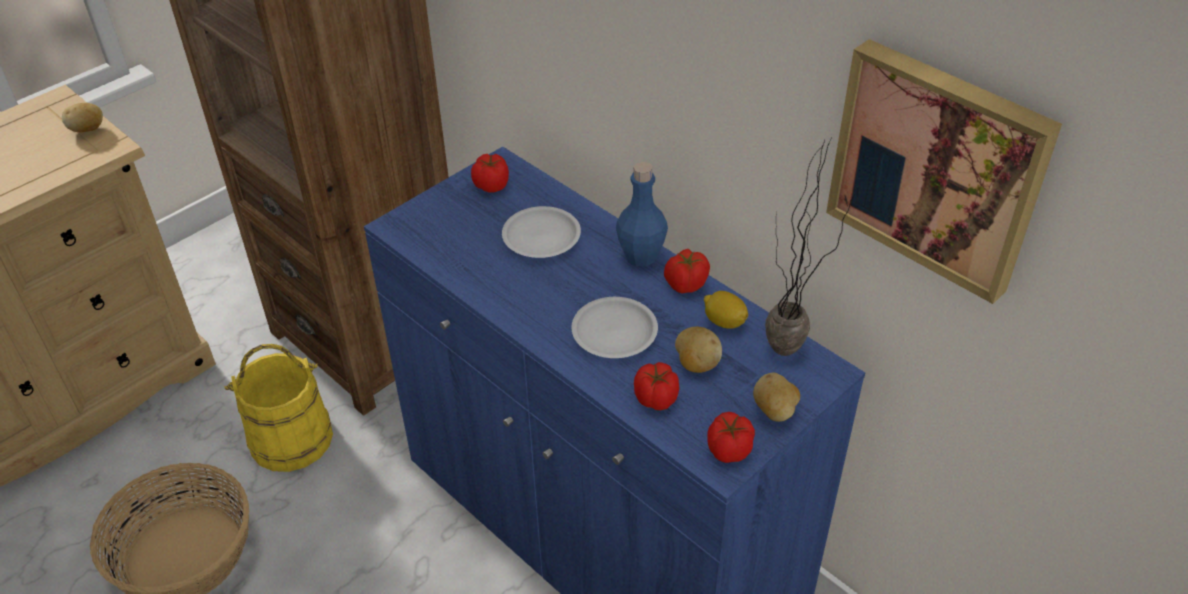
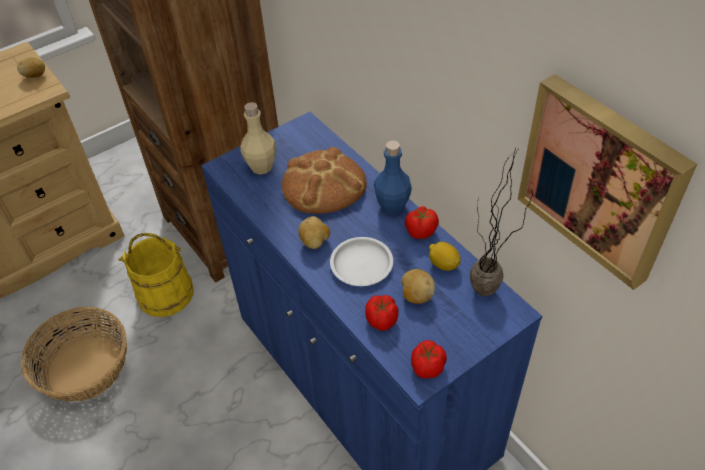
camera: 10 degrees right, 5 degrees up
tomato [471,154,509,193] -> none
white plate [502,206,581,258] -> bread [282,147,367,214]
potato [753,372,800,422] -> potato moved to [298,216,330,249]
none -> beige bottle [240,102,276,175]

